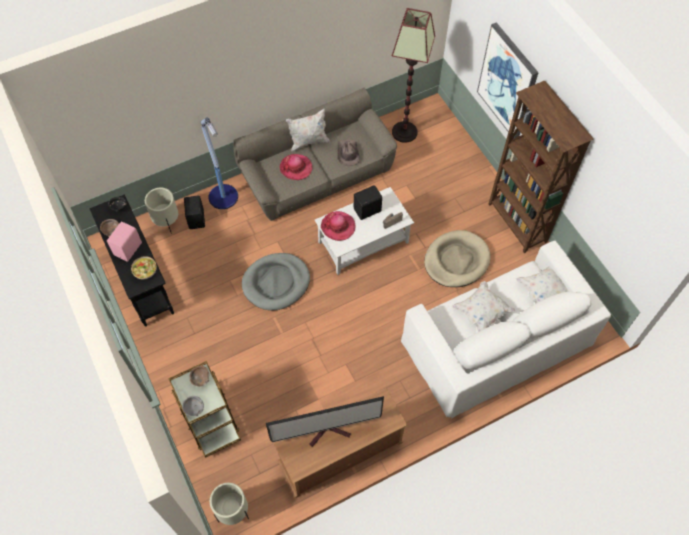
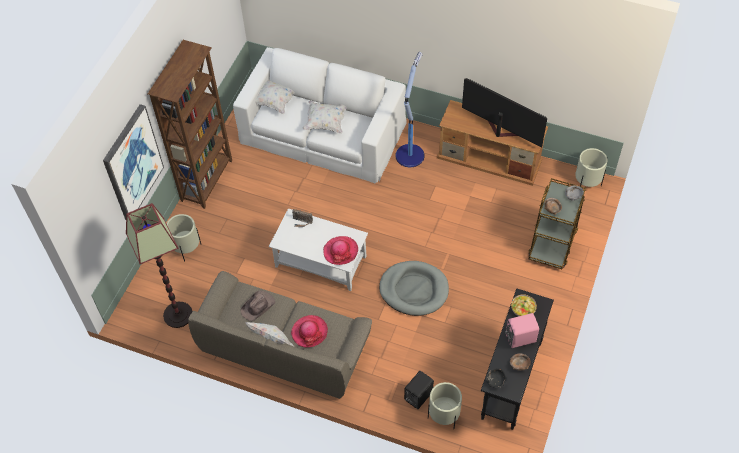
camera: 130 degrees left, 5 degrees down
floor lamp [201,118,238,209] -> floor lamp moved to [395,52,425,167]
black speaker [354,185,382,220] -> none
beige dog bed [424,230,491,287] -> none
none -> beige planter [167,214,201,262]

